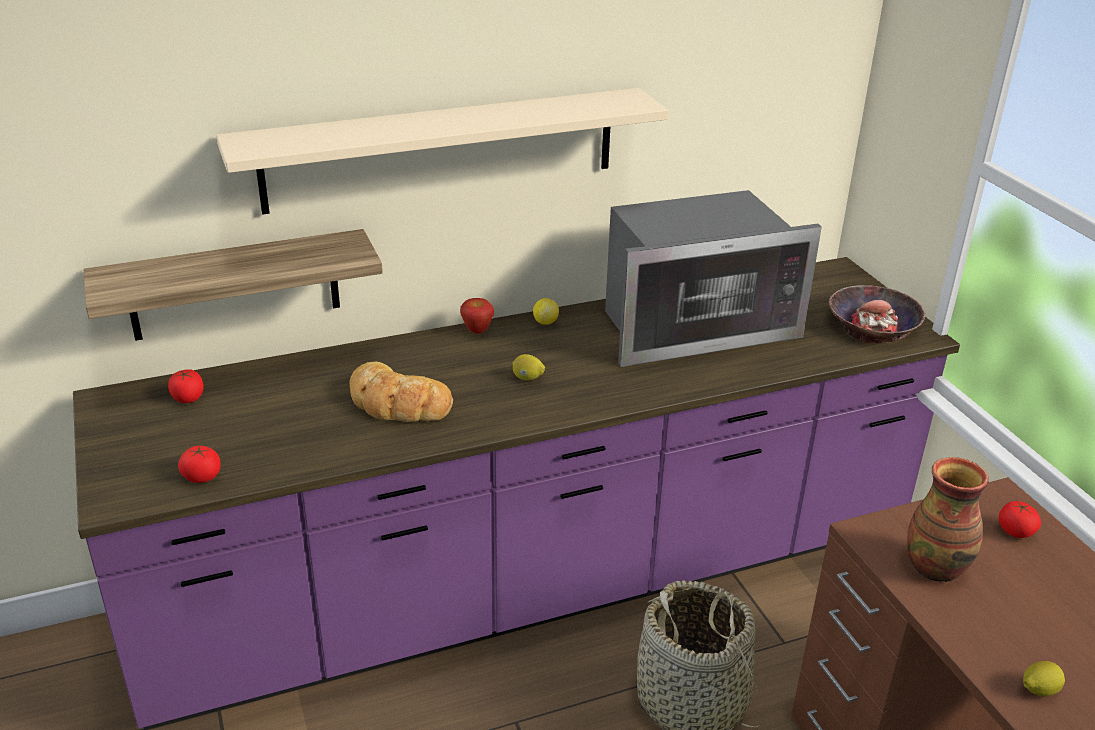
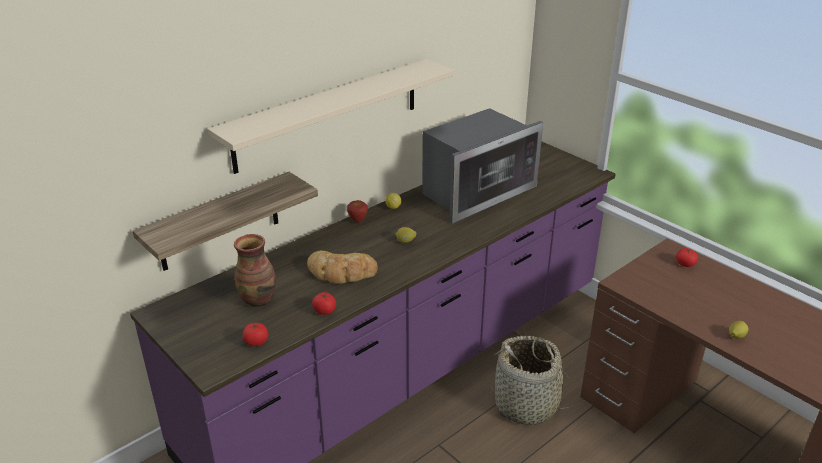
camera: 20 degrees left, 0 degrees up
tomato [168,369,204,403] -> tomato moved to [312,292,336,315]
bowl [829,285,925,344] -> none
vase [907,457,989,582] -> vase moved to [234,234,276,307]

